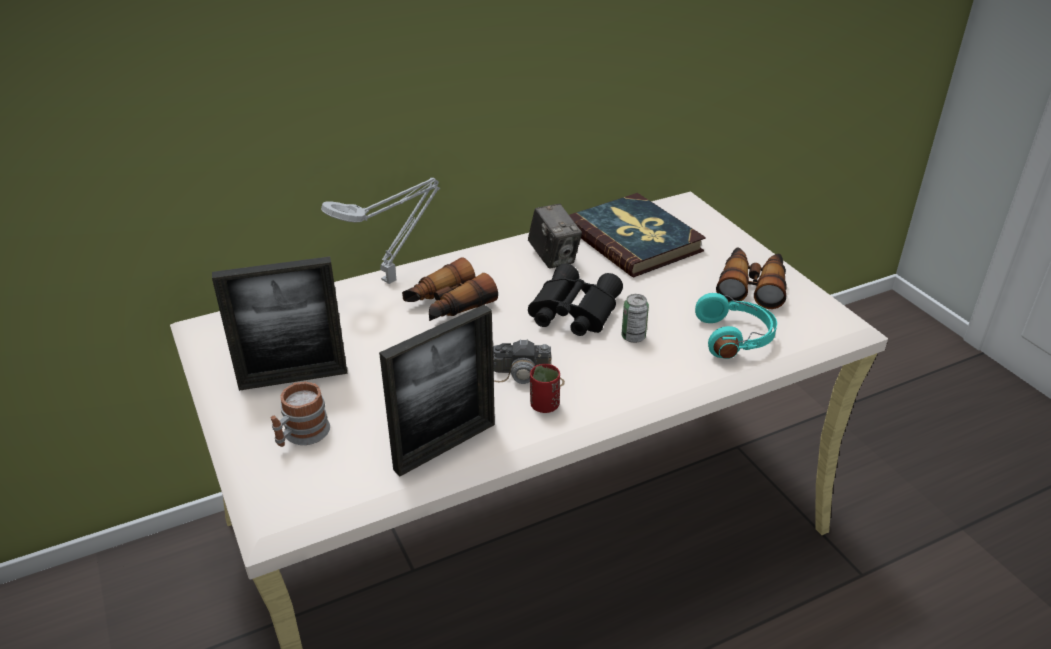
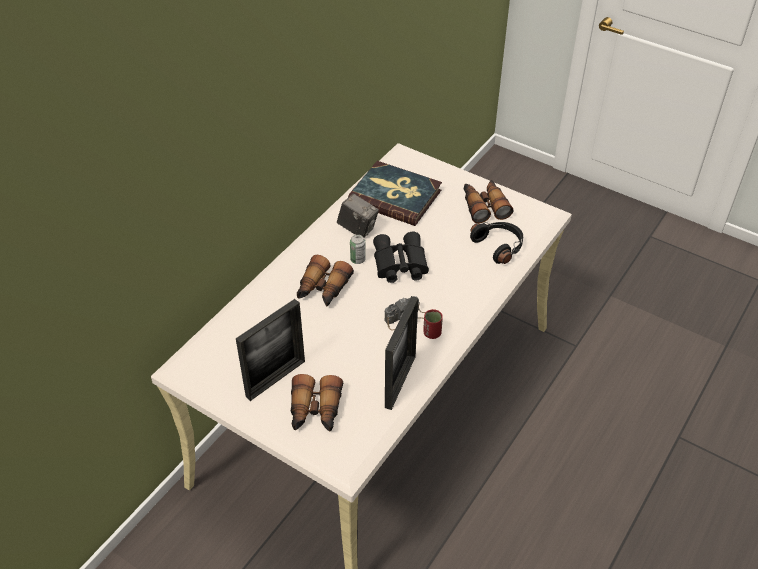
camera: 30 degrees left, 10 degrees up
mug [271,382,330,447] -> binoculars [291,374,343,432]
grey table lamp [321,178,440,284] -> none
can [622,294,649,343] -> can moved to [350,235,366,264]
turquoise headphones [695,293,777,359] -> black headphones [470,222,523,264]

